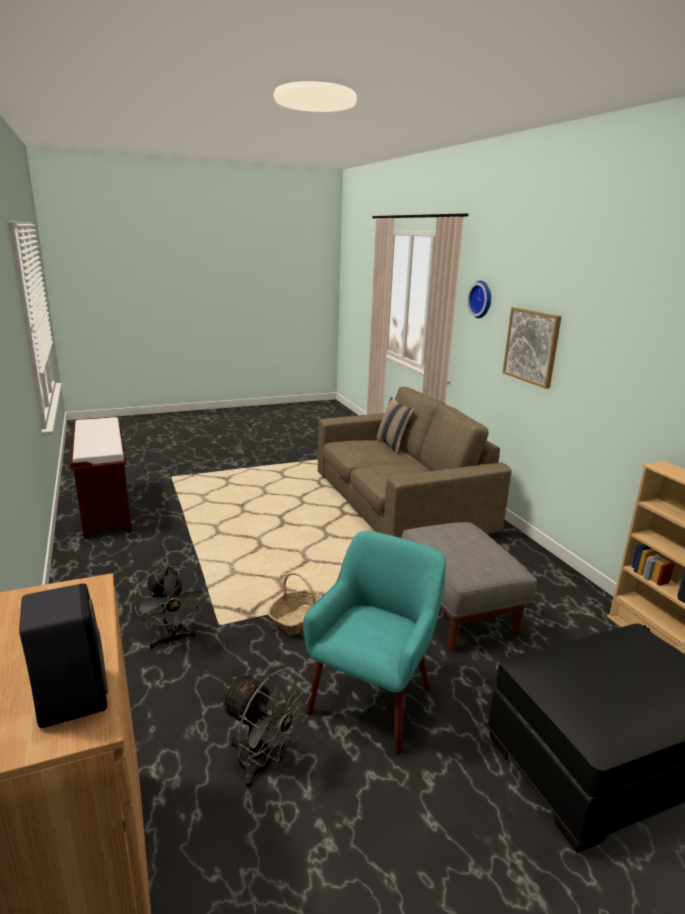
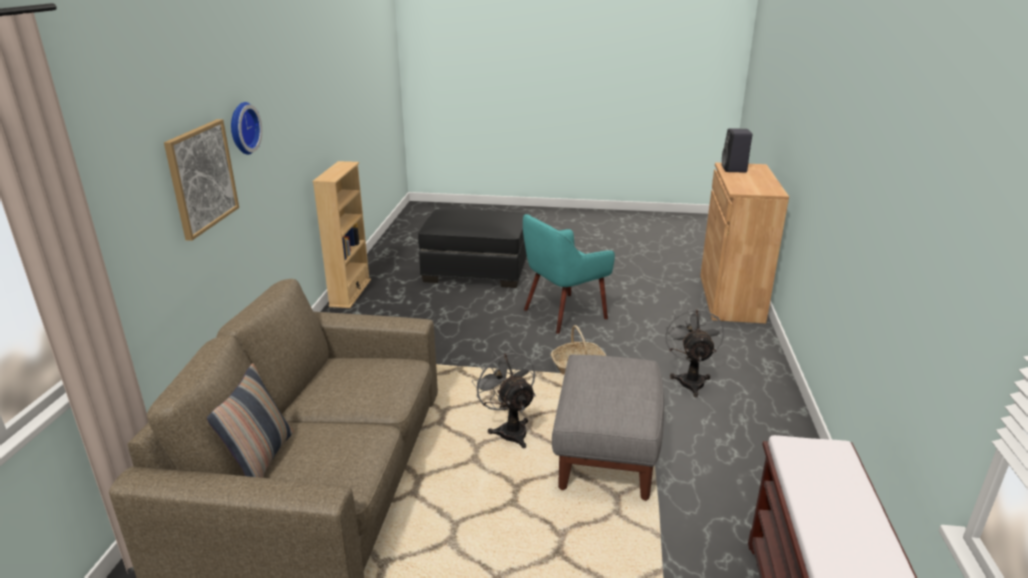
camera: 150 degrees left, 5 degrees up
grey fan [220,669,311,788] -> grey fan moved to [472,347,536,448]
grey ottoman [401,522,537,651] -> grey ottoman moved to [552,355,664,501]
wall clock [467,281,491,318] -> wall clock moved to [231,102,262,155]

